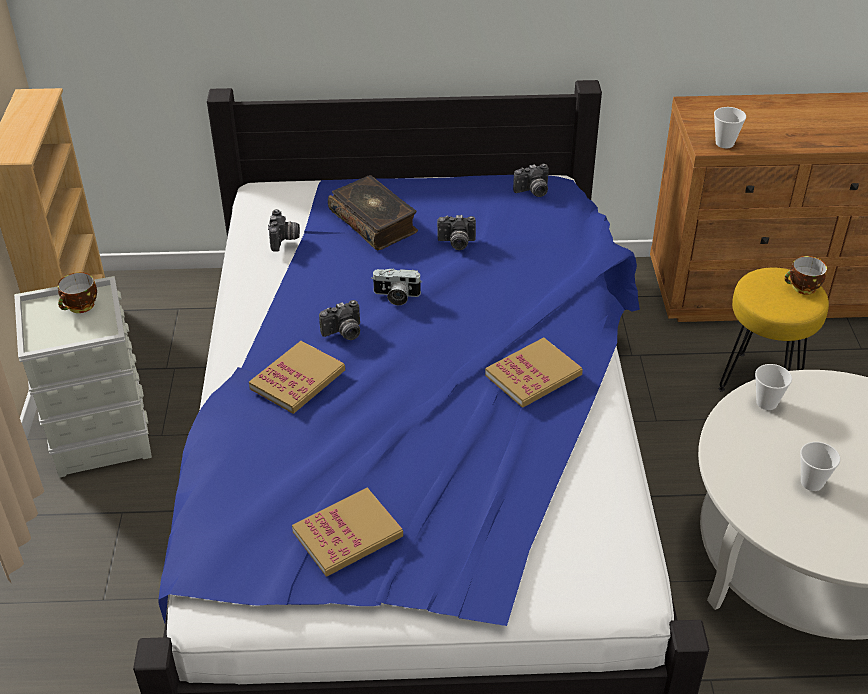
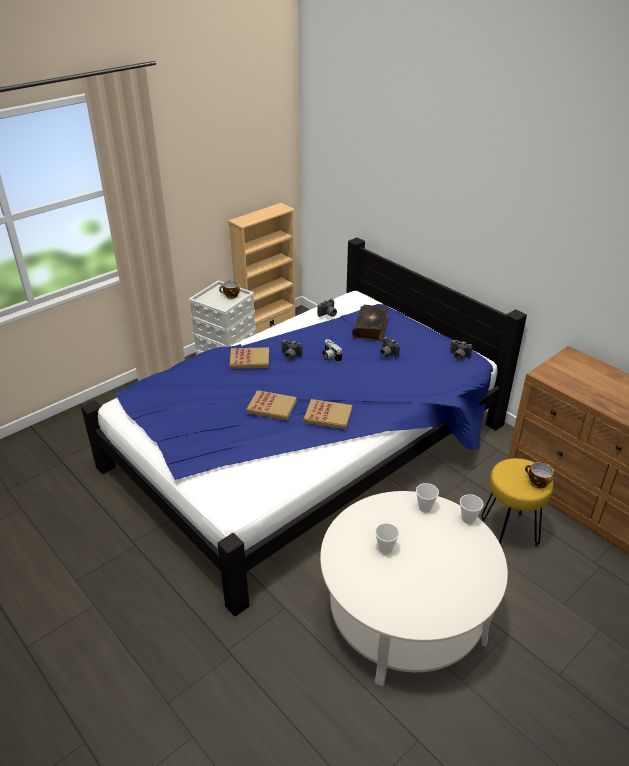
camera: 50 degrees right, 5 degrees down
book [292,488,403,576] -> book moved to [246,390,297,421]
cup [714,107,746,148] -> cup moved to [460,494,484,524]

